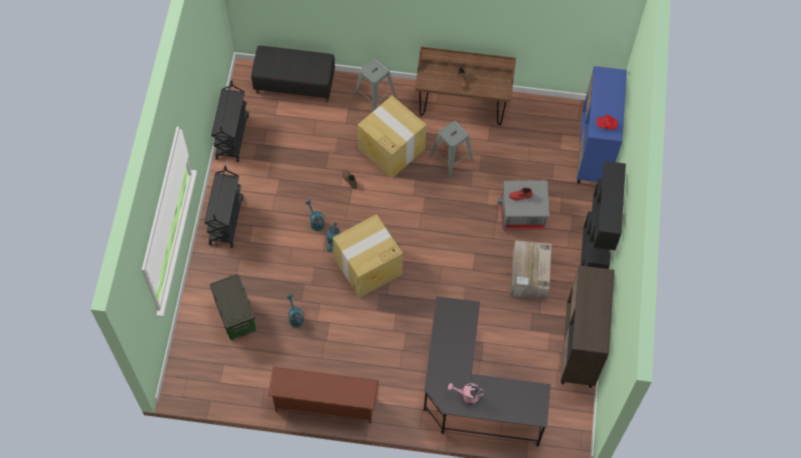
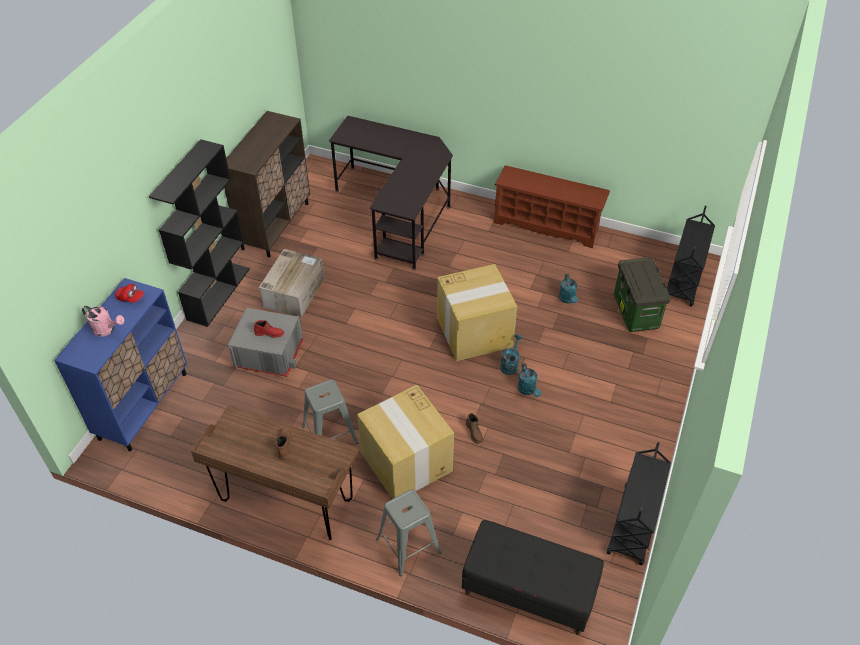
camera: 165 degrees left, 15 degrees down
black cart [204,165,243,248] -> black cart moved to [667,206,715,307]
pink watering can [448,383,485,404] -> pink watering can moved to [82,306,124,337]

